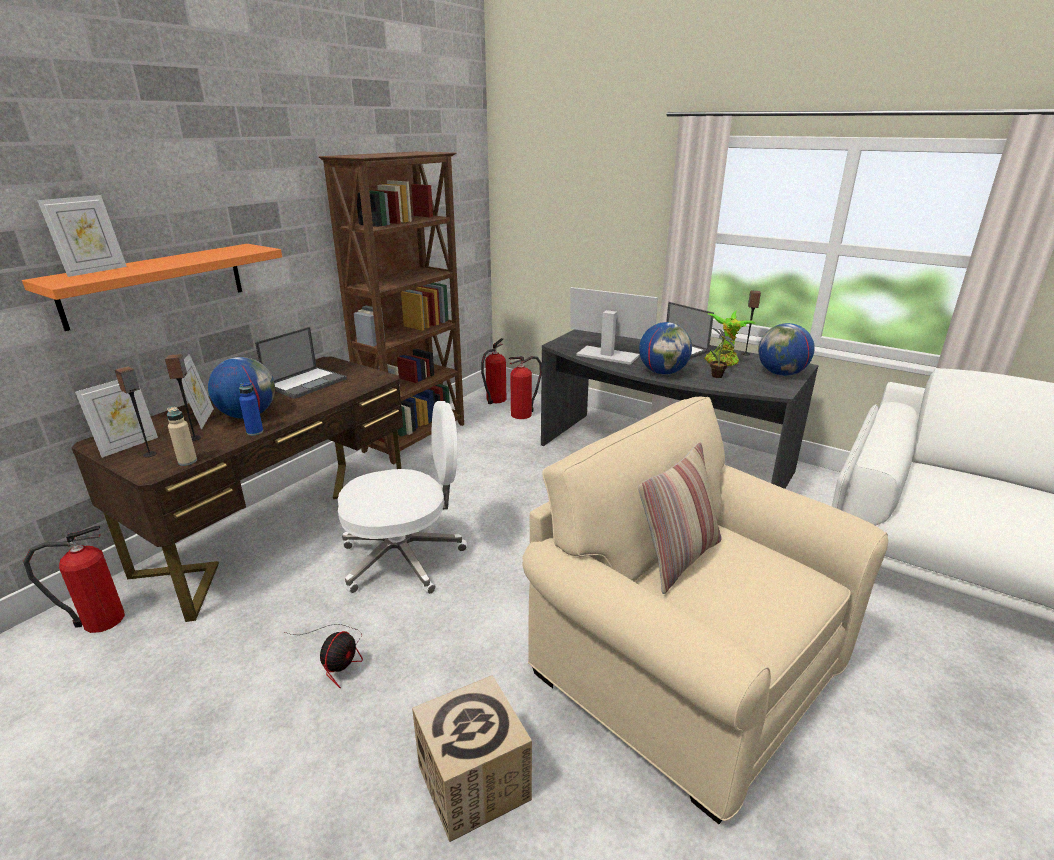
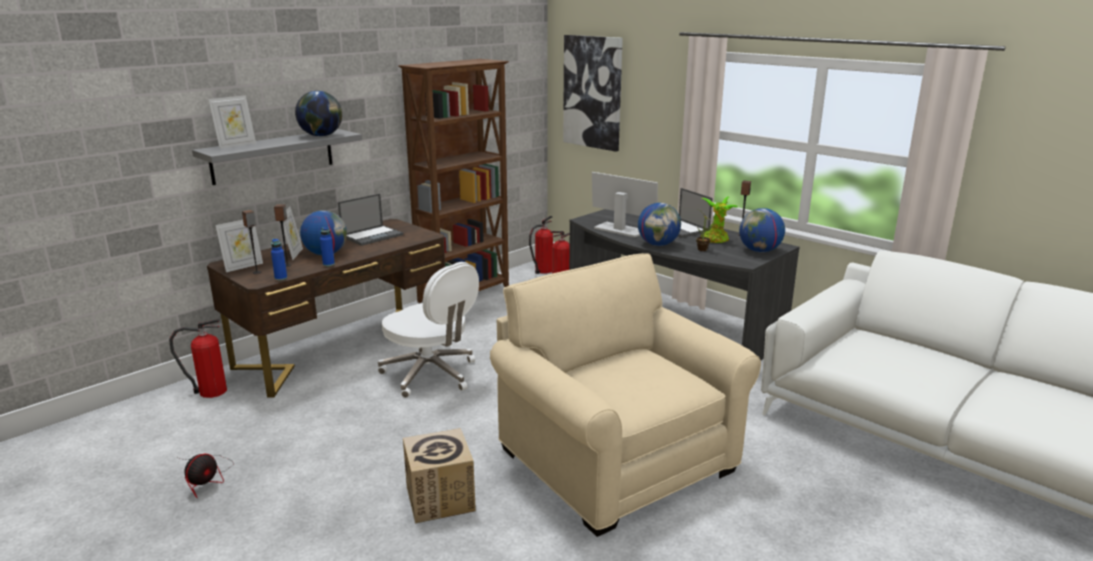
camera: 10 degrees right, 5 degrees down
orange shelf [22,244,282,331] -> grey shelf [192,129,362,185]
beige bottle [167,407,197,466] -> blue bottle [271,239,287,280]
fan [285,624,363,688] -> fan moved to [176,454,234,498]
white office chair [338,401,467,594] -> white office chair turned 45 degrees clockwise [378,262,479,398]
pillow [638,443,721,594] -> none
none -> globe [295,91,342,137]
none -> picture [563,35,623,152]

